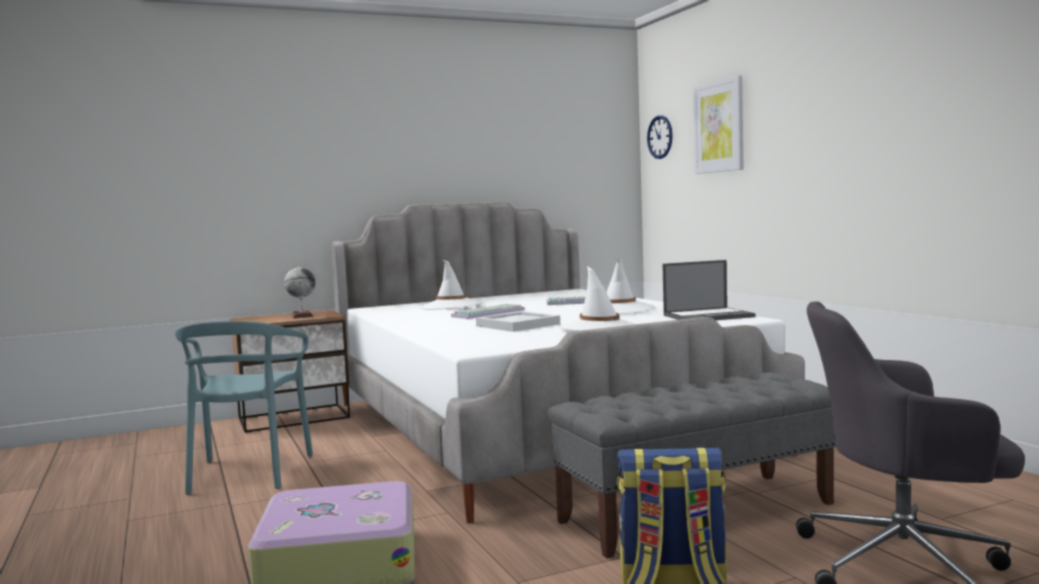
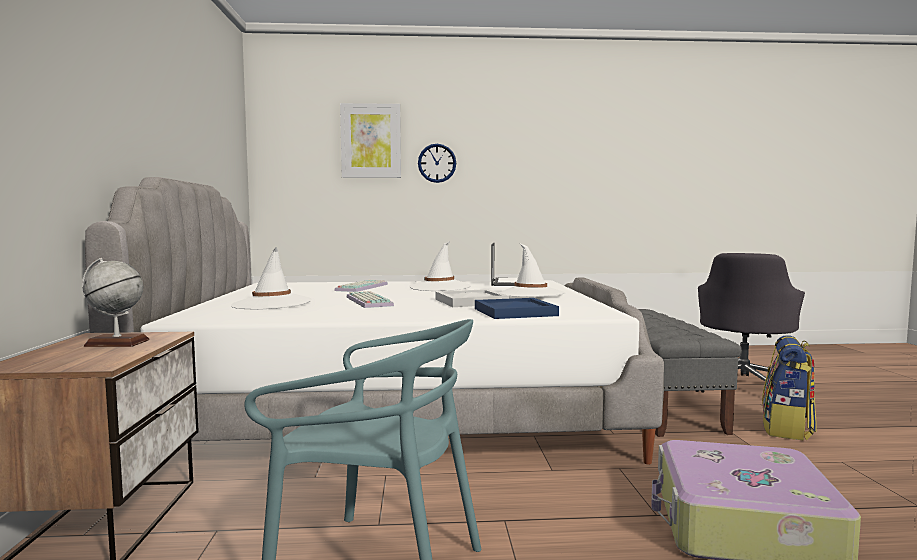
camera: 70 degrees left, 0 degrees up
wall clock [647,115,673,159] -> wall clock moved to [418,144,456,183]
none -> blue tray [475,298,559,319]

